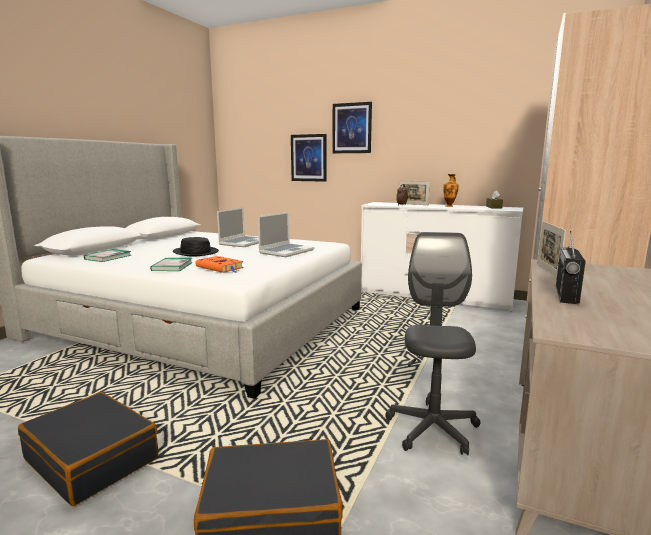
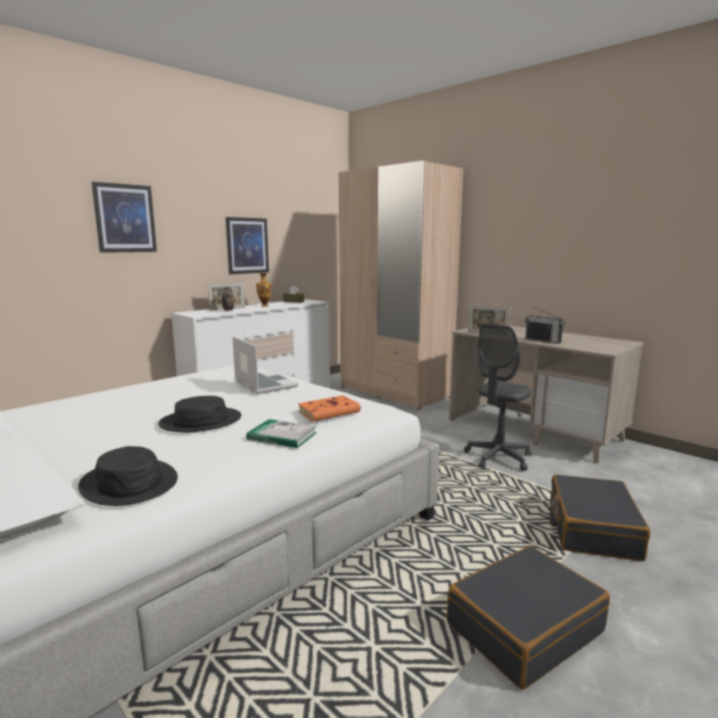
camera: 70 degrees left, 0 degrees up
book [84,249,132,262] -> black hat [78,446,178,506]
laptop [217,207,259,247] -> none
picture [291,134,326,182] -> picture moved to [226,217,269,274]
grey office chair [385,232,480,455] -> grey office chair turned 75 degrees counterclockwise [464,323,532,471]

